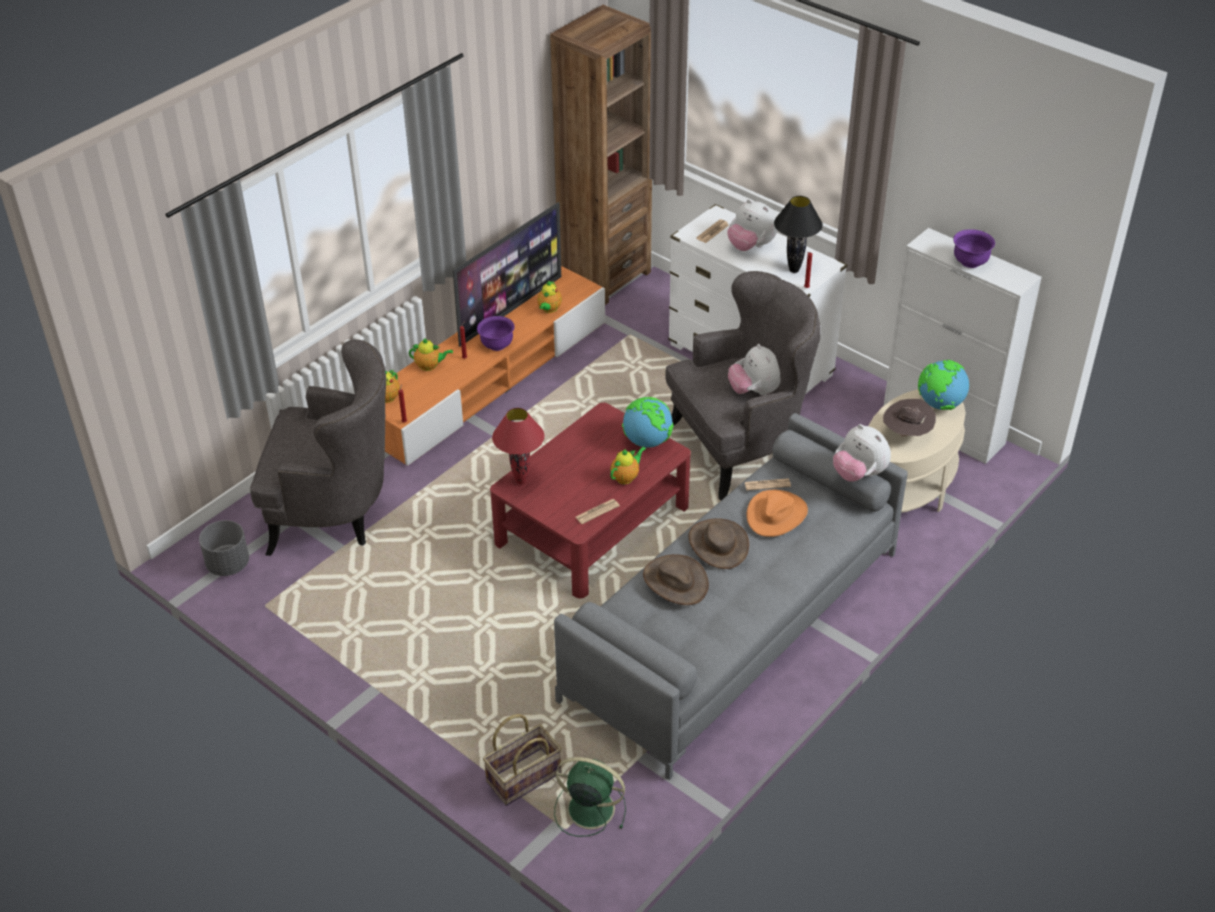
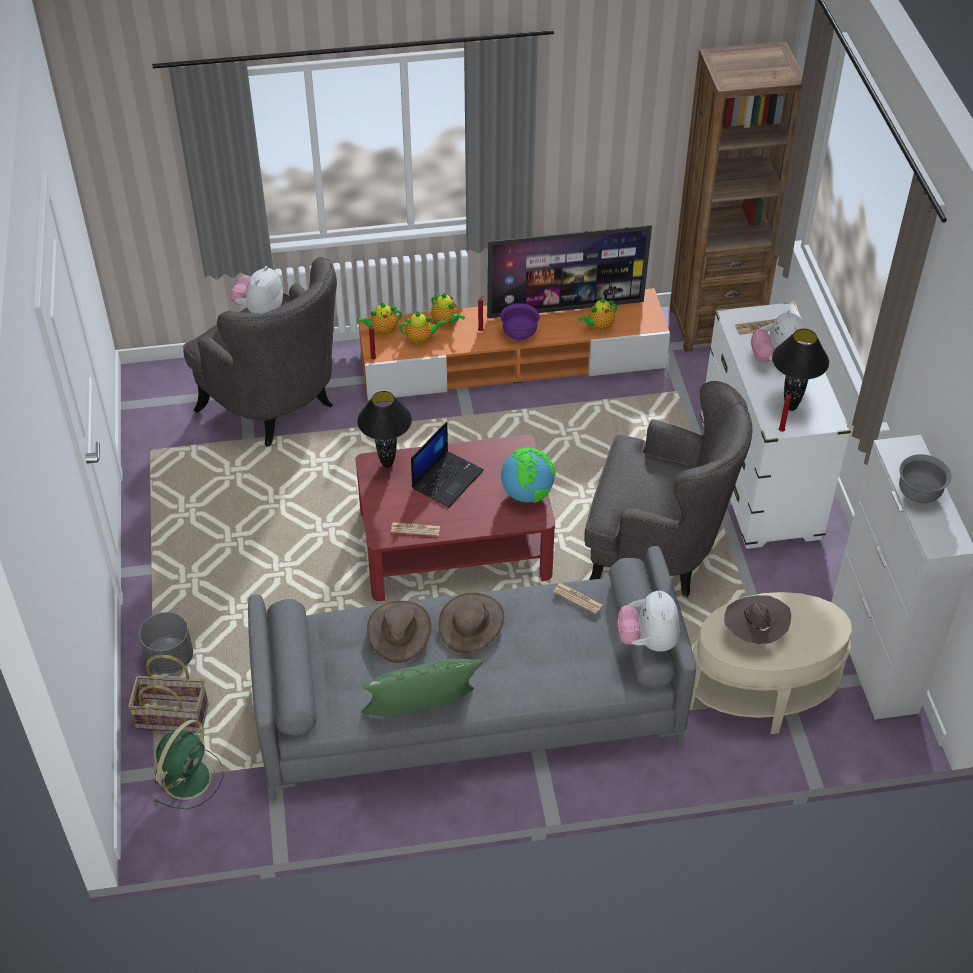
camera: 40 degrees right, 5 degrees up
grey planter [199,520,249,576] -> grey planter moved to [139,612,193,674]
red table lamp [492,408,545,484] -> black table lamp [357,391,412,468]
green fan [554,757,626,837] -> green fan turned 60 degrees clockwise [153,719,224,809]
teapot [610,447,646,484] -> teapot moved to [400,311,446,345]
plush toy [728,344,781,396] -> plush toy moved to [229,266,283,314]
orange hat [746,490,808,537] -> none
globe [918,360,969,410] -> none
purple bowl [953,229,995,268] -> grey bowl [899,454,951,503]
none -> green pillow [361,659,483,716]
none -> laptop [411,422,483,507]

